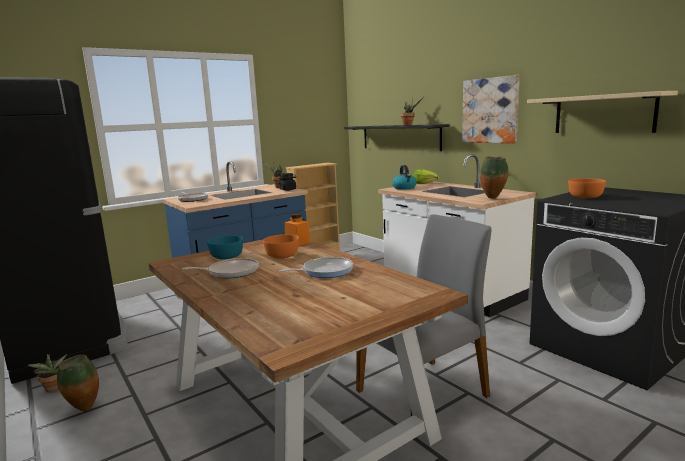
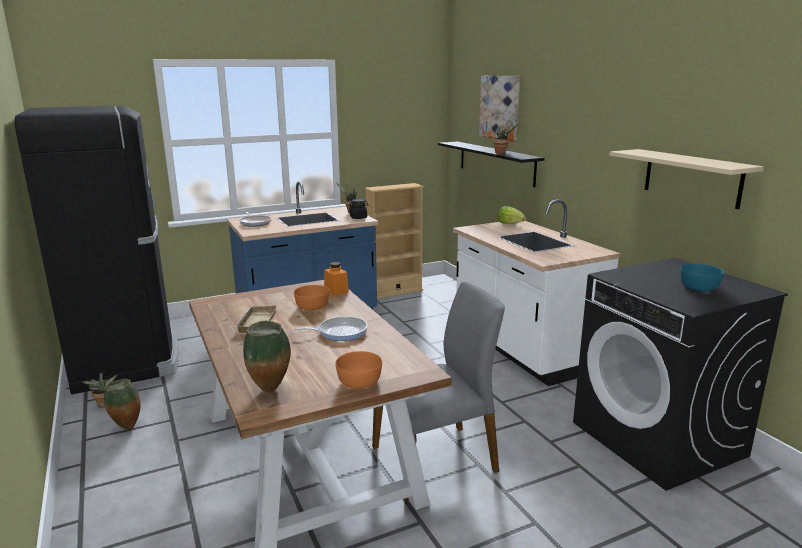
camera: 10 degrees right, 5 degrees up
frying pan [182,258,259,279] -> beige tray [235,305,277,333]
turquoise bowl [207,235,243,259] -> turquoise bowl moved to [680,263,724,291]
kettle [392,165,417,190] -> none
picture [462,75,520,143] -> picture moved to [479,76,520,142]
vase [480,156,508,199] -> vase moved to [243,321,291,392]
orange bowl [568,178,606,198] -> orange bowl moved to [335,351,382,389]

